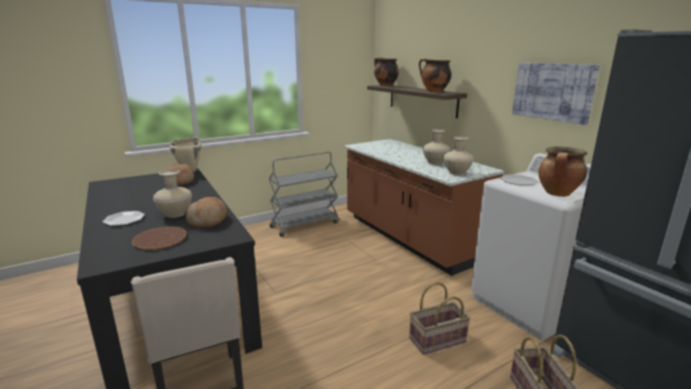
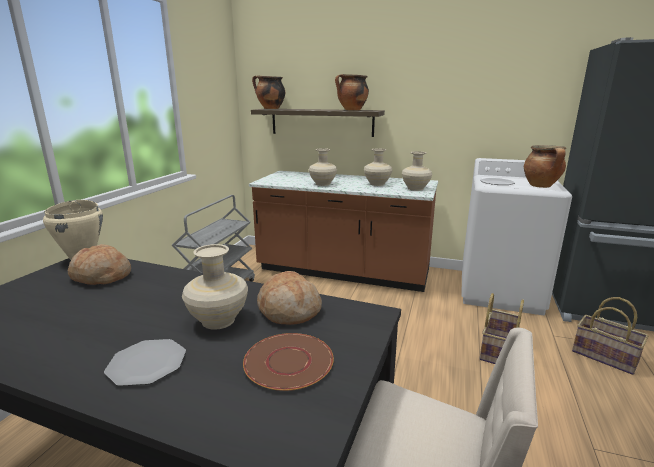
camera: 40 degrees left, 0 degrees up
picture [512,63,600,125] -> none
none -> beige vase [309,148,337,186]

